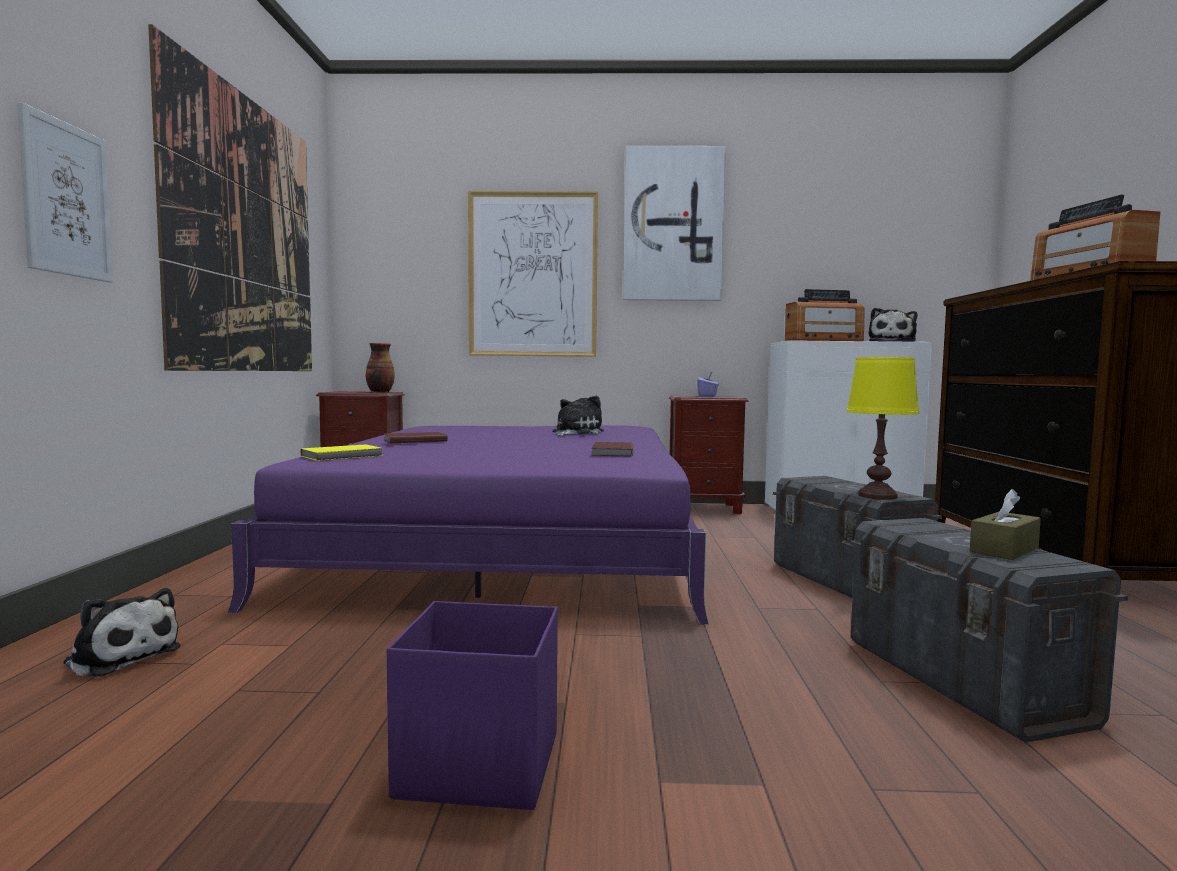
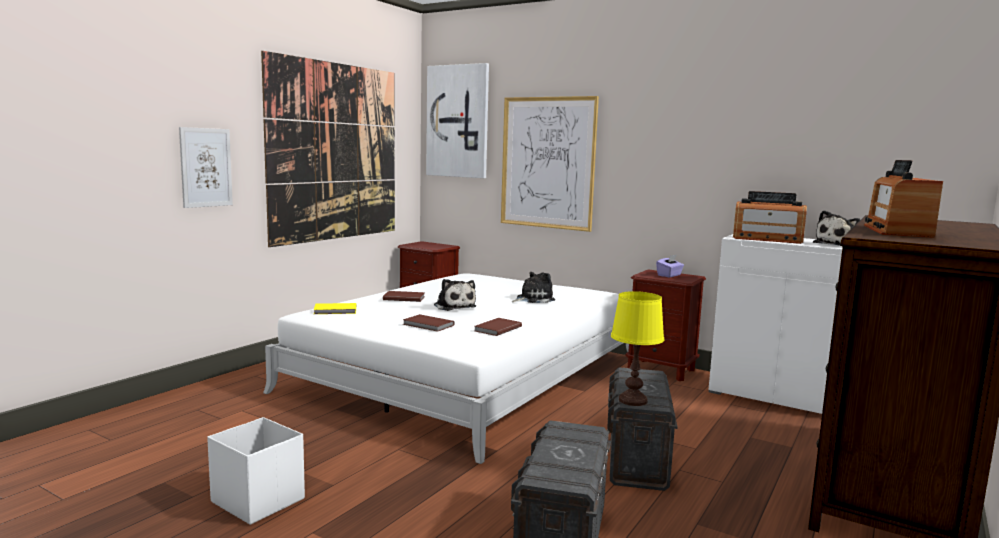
camera: 30 degrees right, 5 degrees up
plush toy [63,588,181,677] -> plush toy moved to [434,279,476,311]
purple bed [228,425,709,625] -> white bed [263,273,629,464]
vase [366,343,395,392] -> none
purple storage box [387,601,558,810] -> white storage box [207,417,305,525]
picture [623,146,726,301] -> picture moved to [426,63,489,178]
brown tissue box [970,489,1041,560] -> none
none -> brown book [403,314,455,332]

